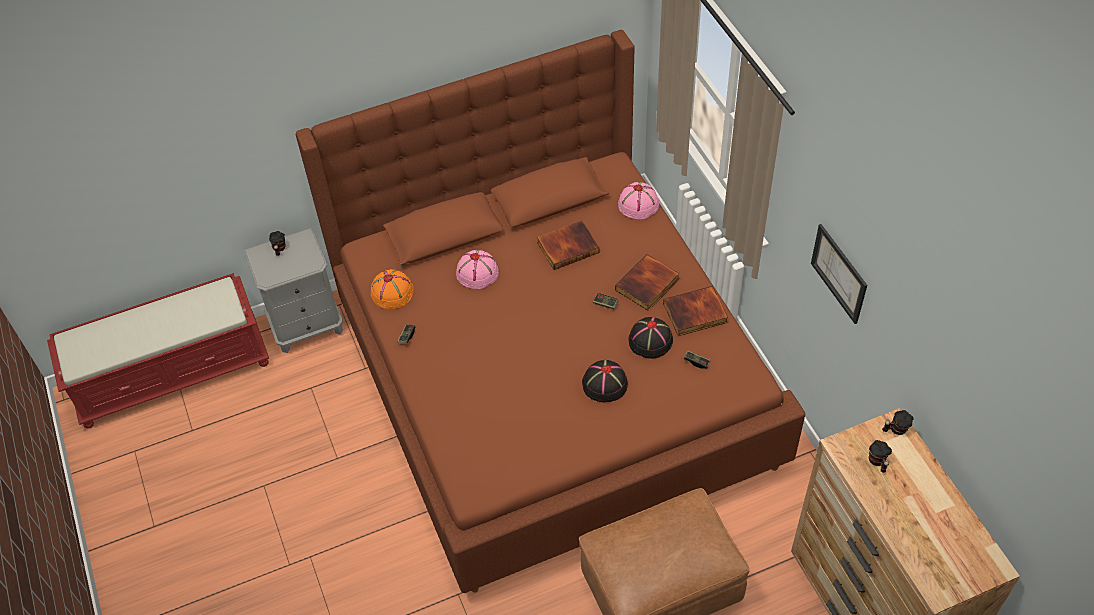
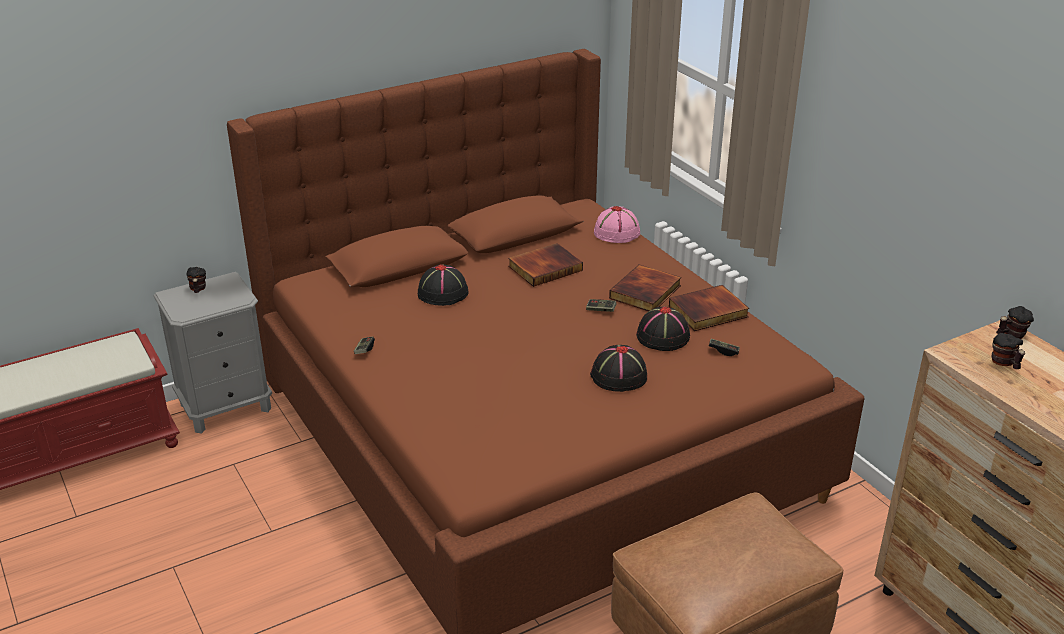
camera: 10 degrees left, 20 degrees down
orange hat [371,269,414,309] -> none
pink hat [456,250,499,289] -> black hat [418,265,469,306]
picture [811,224,867,324] -> none

